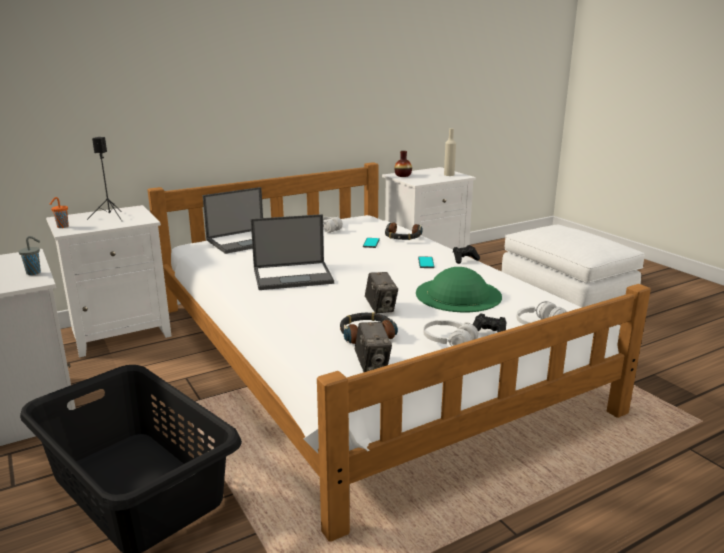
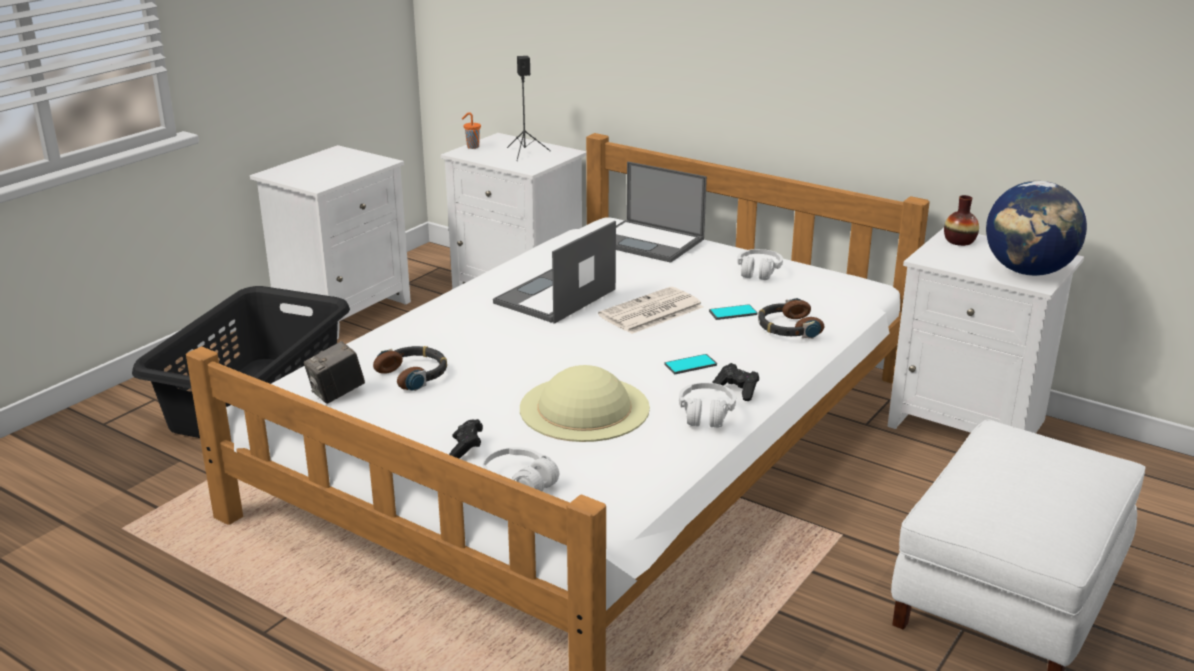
camera: 65 degrees right, 5 degrees up
grey cup [19,236,41,275] -> none
laptop [251,214,334,290] -> laptop turned 75 degrees clockwise [493,221,616,324]
camera [365,272,398,313] -> none
green hat [416,267,502,312] -> beige hat [520,365,650,442]
white headphones [423,320,479,346] -> white headphones moved to [679,383,736,428]
beige bottle [444,128,456,176] -> globe [986,181,1087,276]
none -> newspaper [598,287,703,334]

